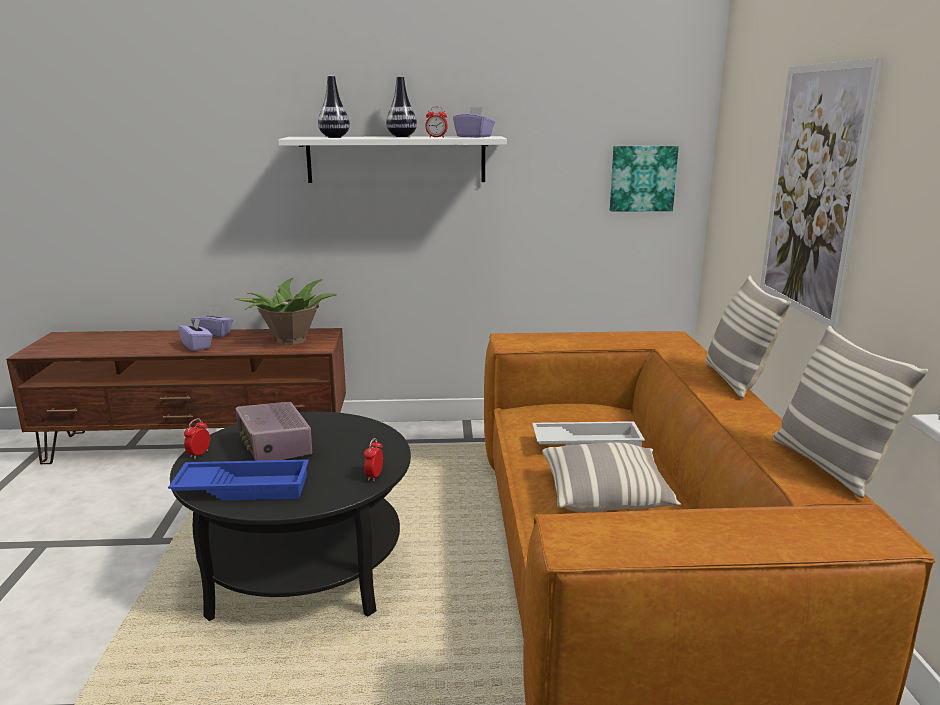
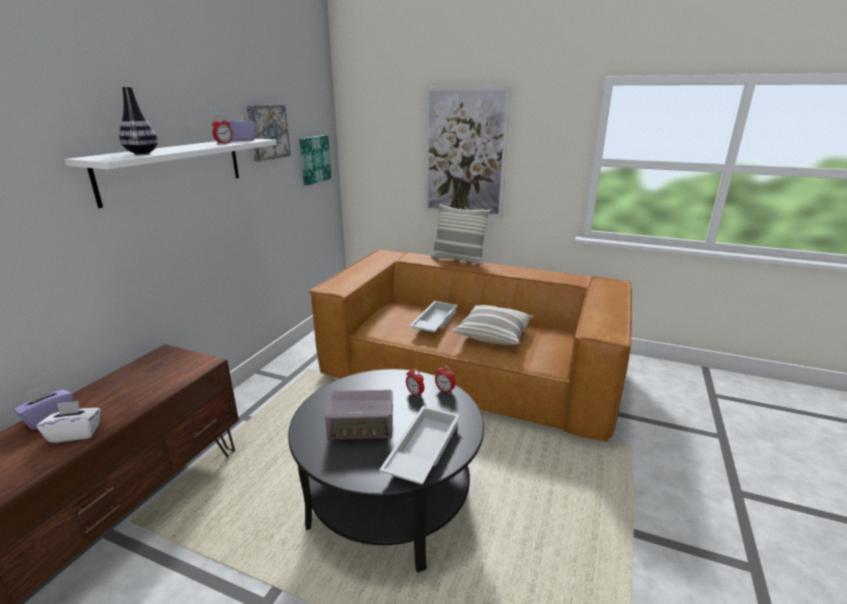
camera: 65 degrees left, 5 degrees up
blue tray [168,459,309,501] -> white tray [379,406,460,485]
purple tissue box [178,318,212,351] -> white tissue box [37,401,101,443]
alarm clock [184,418,210,459] -> alarm clock moved to [406,368,424,398]
potted plant [233,278,337,345] -> none
vase [386,76,417,137] -> none
pillow [773,326,928,498] -> none
none -> picture [247,104,291,162]

